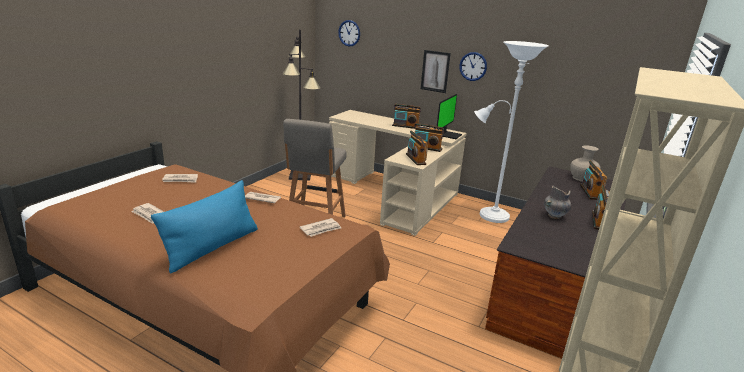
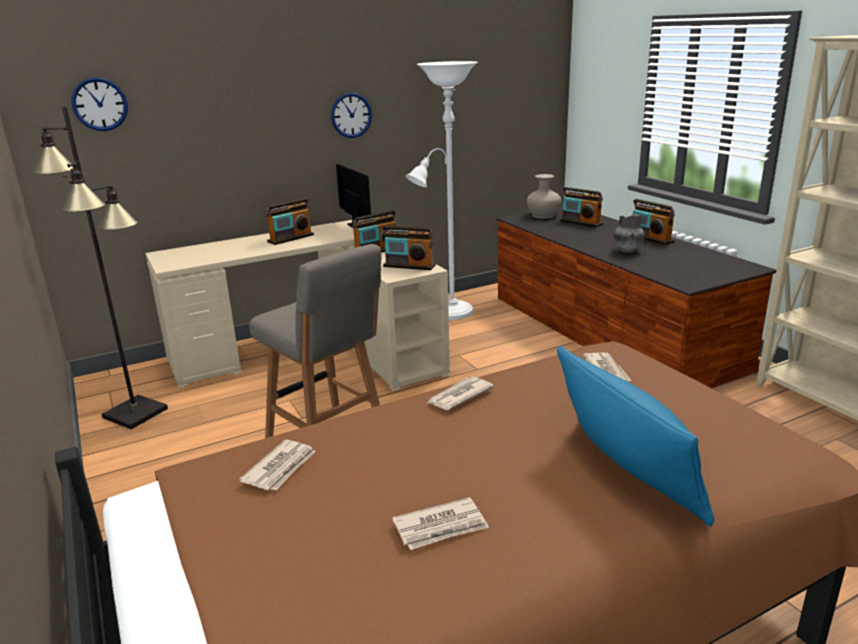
camera: 55 degrees left, 0 degrees up
picture [421,50,451,93] -> none

